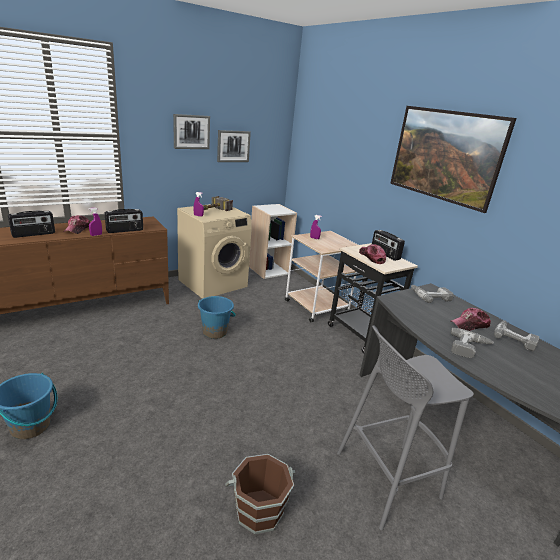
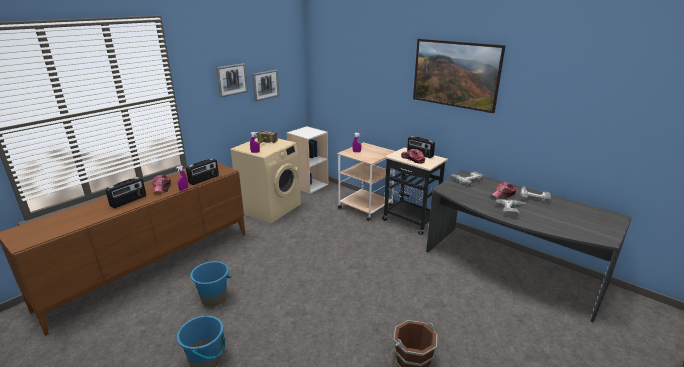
camera: 15 degrees left, 0 degrees up
blue bucket [198,296,236,339] -> blue bucket moved to [190,261,232,307]
grey stool [337,326,474,530] -> none

